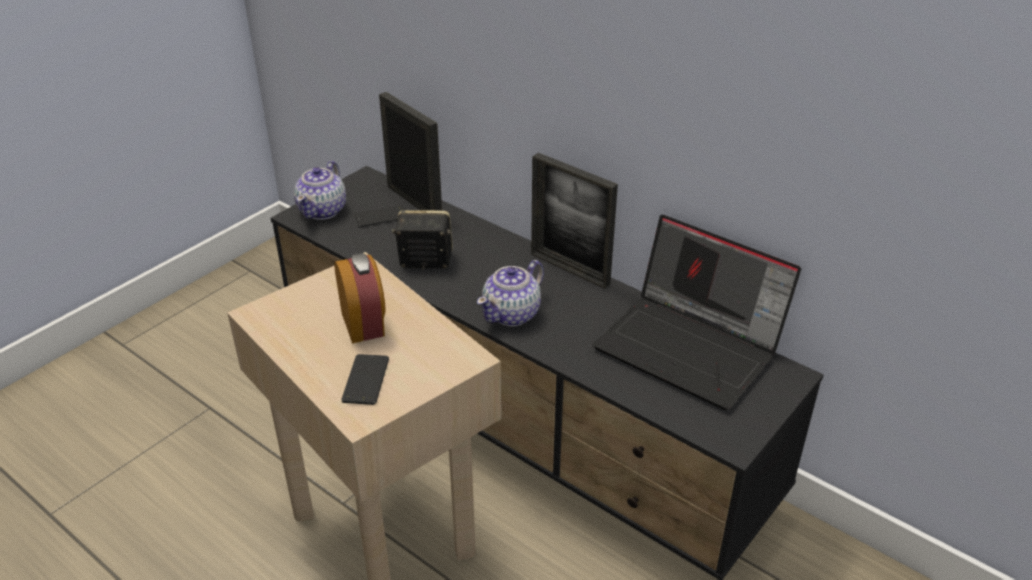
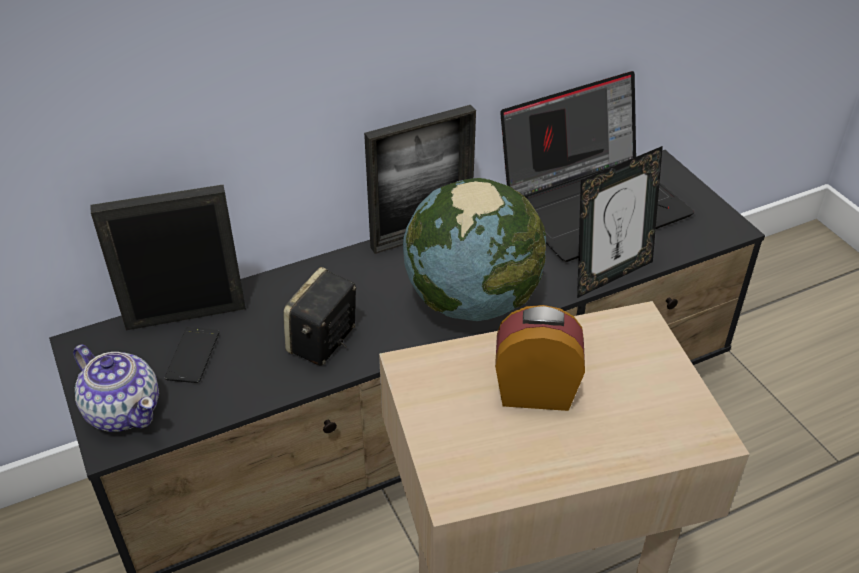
camera: 65 degrees left, 5 degrees up
phone [341,354,389,405] -> none
teapot [477,260,544,326] -> globe [403,178,546,321]
none -> picture frame [577,146,663,298]

